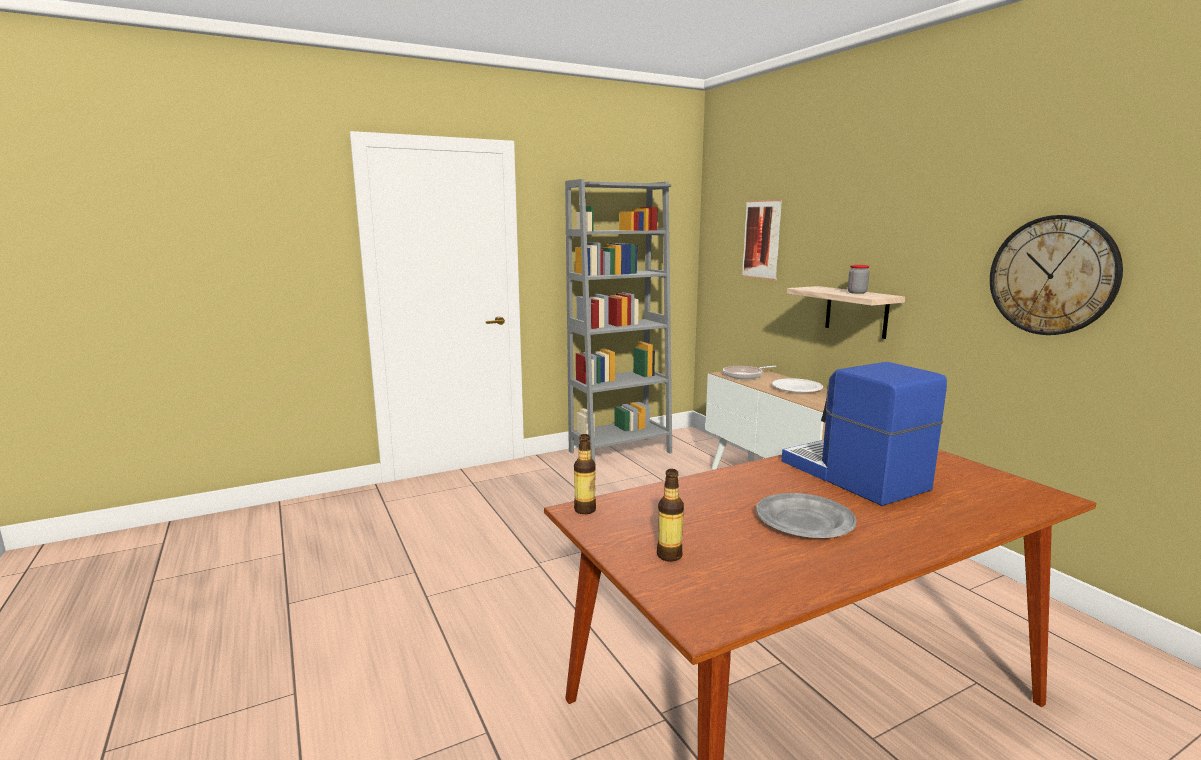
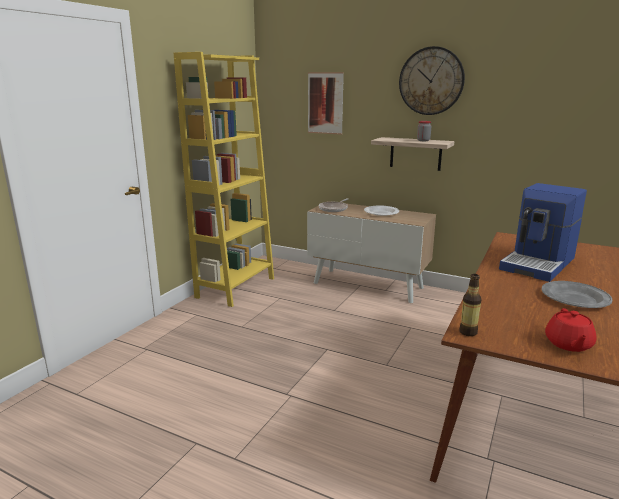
camera: 35 degrees left, 5 degrees up
grey bookcase [565,179,672,462] -> yellow bookcase [174,52,274,307]
bottle [657,469,684,562] -> red teapot [545,308,597,352]
coffee machine [782,362,947,506] -> coffee machine turned 75 degrees counterclockwise [499,183,587,282]
wall clock [990,215,1123,335] -> wall clock moved to [399,46,465,115]

